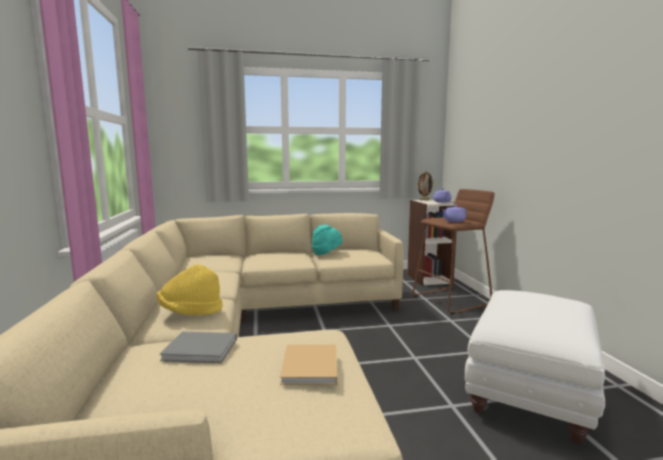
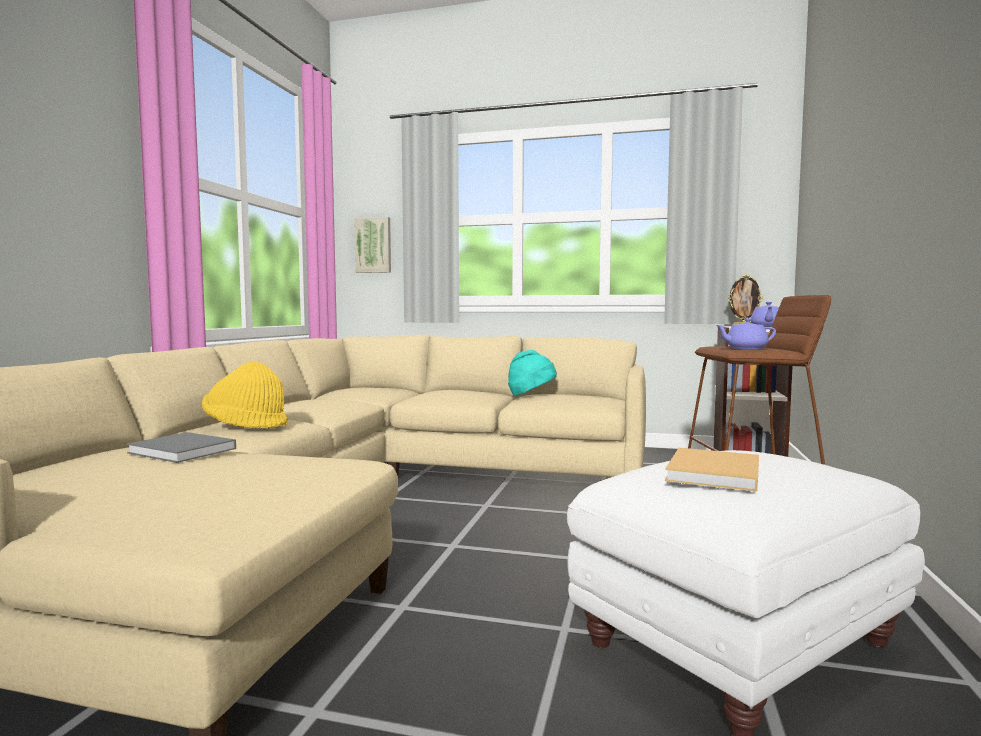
camera: 25 degrees right, 5 degrees down
beige book [280,344,337,385] -> beige book moved to [665,448,759,492]
none -> picture [354,217,391,273]

